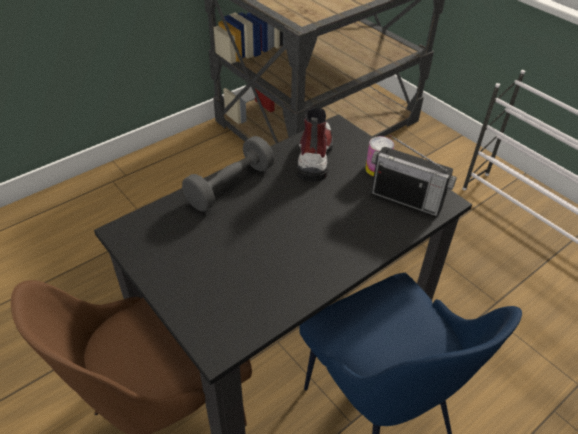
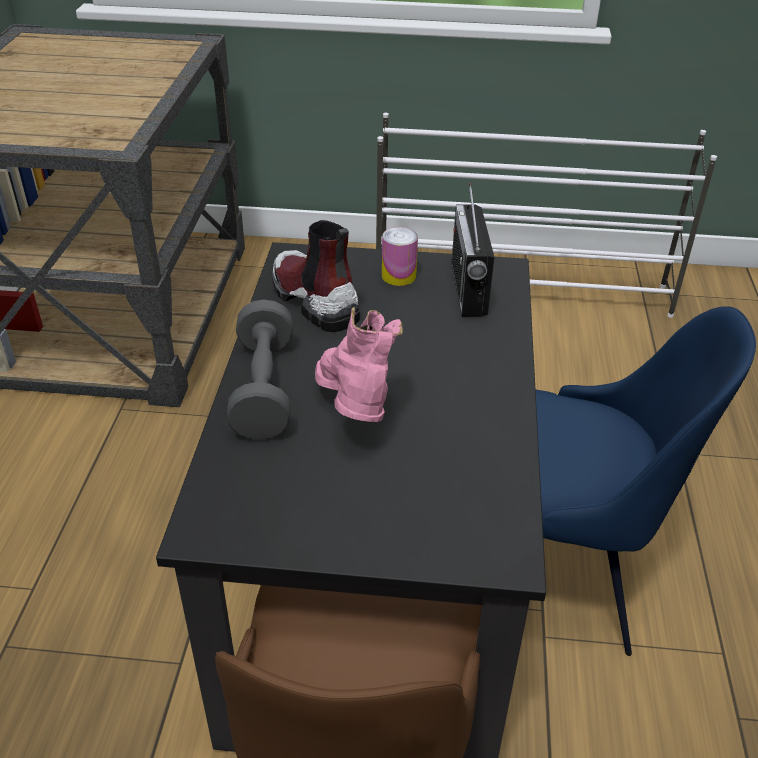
camera: 45 degrees left, 5 degrees down
radio [371,135,457,217] -> radio turned 105 degrees clockwise [452,182,495,317]
none -> pink boot [315,307,403,422]

